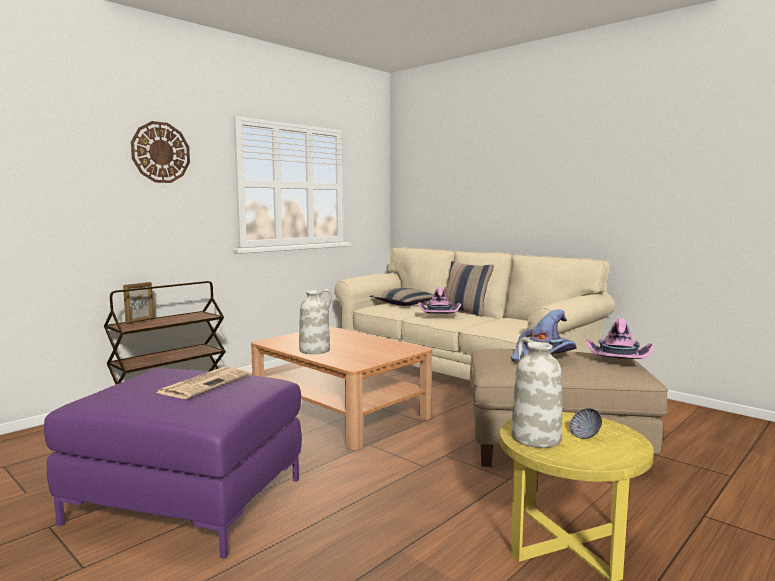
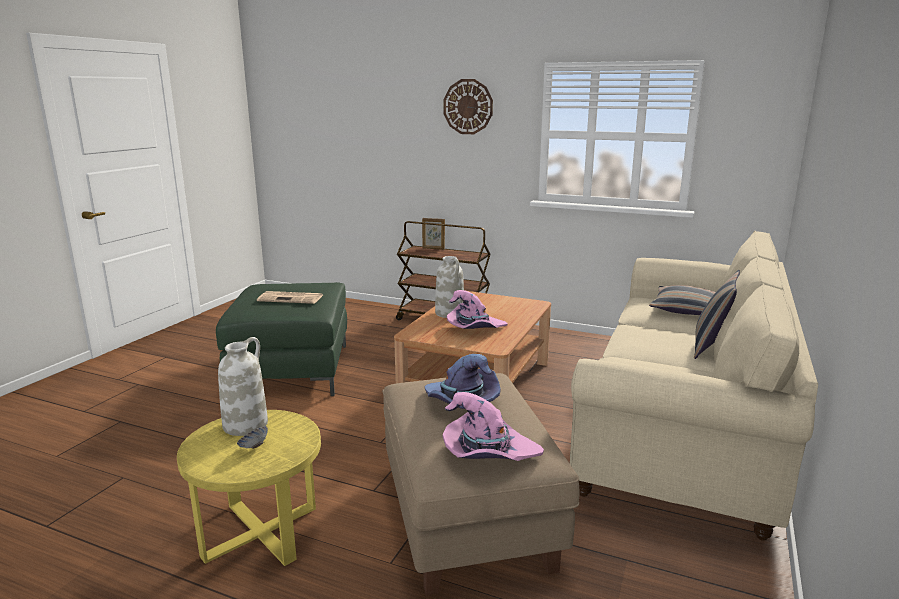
camera: 70 degrees right, 10 degrees up
purple ottoman [44,368,302,559] -> green ottoman [216,282,347,396]
pink hat [418,286,461,314] -> pink hat moved to [447,290,508,329]

